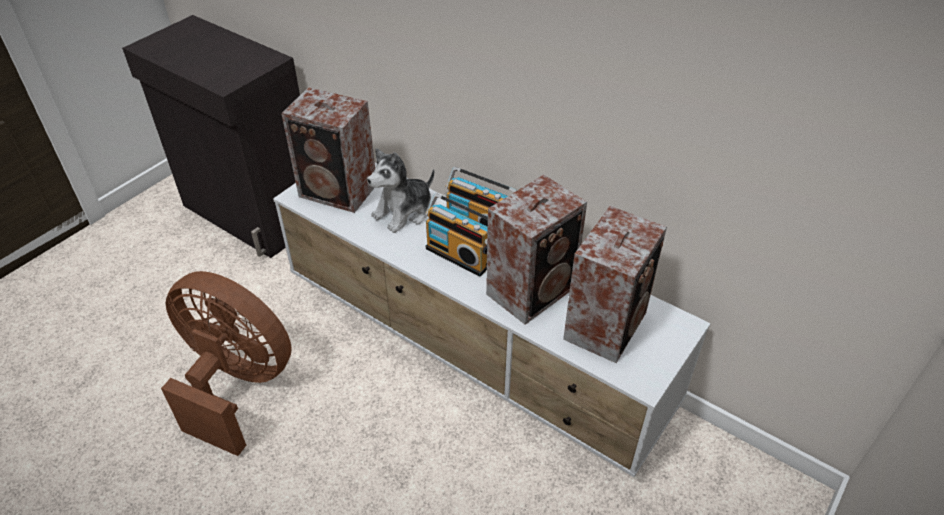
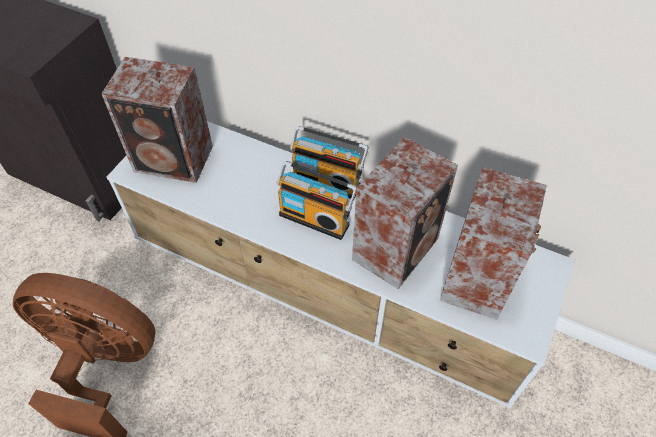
camera: 10 degrees left, 10 degrees up
plush toy [367,148,434,233] -> none

